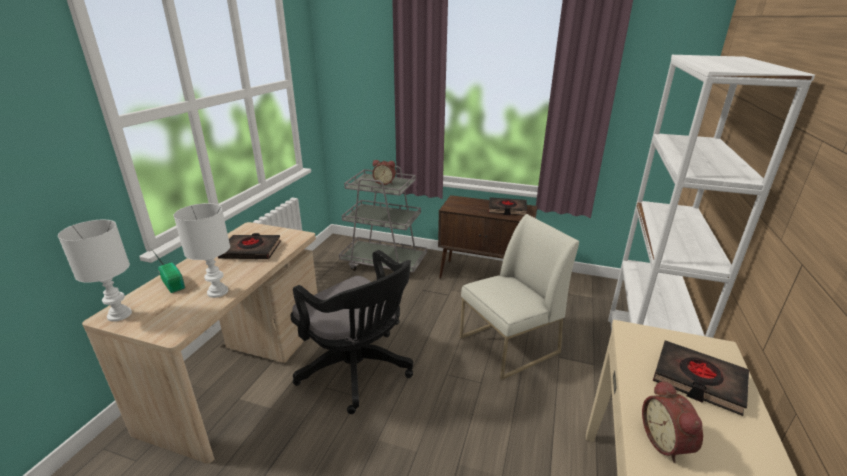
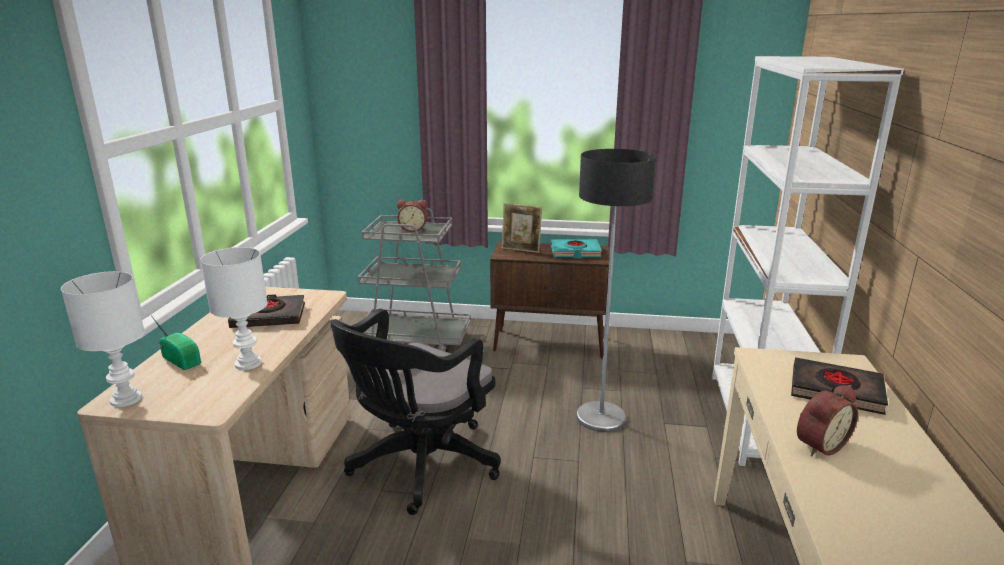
camera: 10 degrees left, 5 degrees down
black office chair [290,250,413,414] -> black office chair turned 90 degrees clockwise [330,309,501,515]
white chair [460,214,579,380] -> floor lamp [576,149,656,432]
black book [488,197,527,215] -> turquoise book [551,239,602,259]
alarm clock [642,379,703,463] -> alarm clock turned 105 degrees counterclockwise [797,385,858,457]
none -> picture frame [502,203,542,253]

